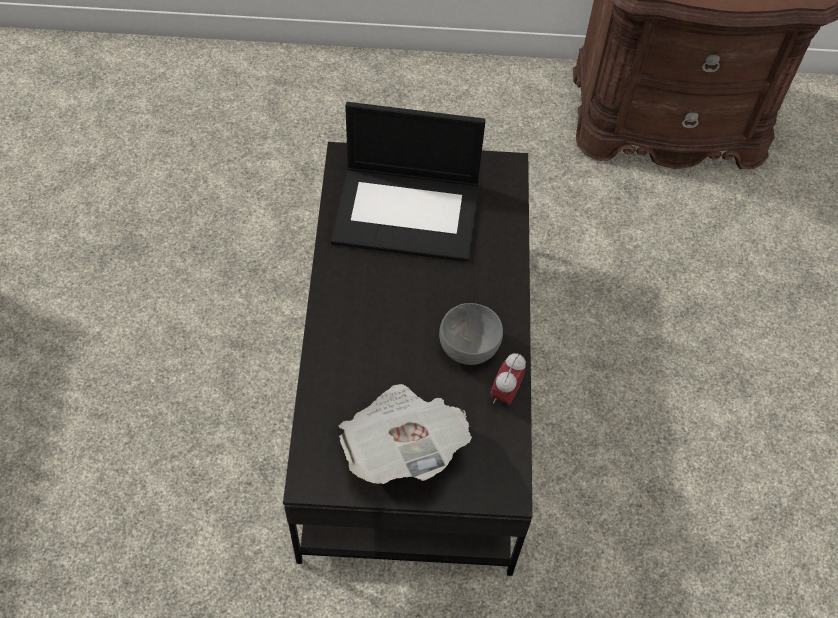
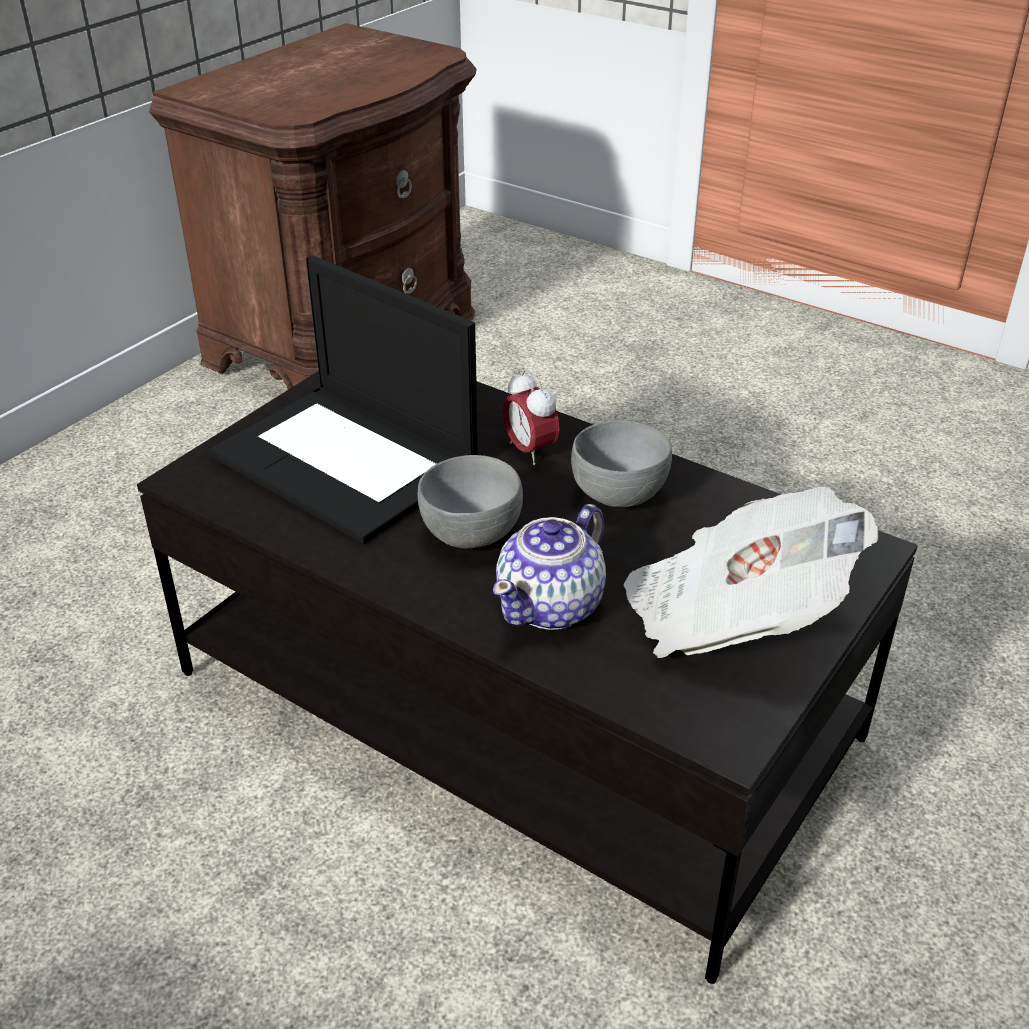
camera: 55 degrees left, 20 degrees down
laptop [331,102,486,262] -> laptop turned 90 degrees clockwise [208,255,478,544]
alarm clock [491,353,526,405] -> alarm clock moved to [503,369,560,465]
none -> grey bowl [418,455,523,548]
none -> teapot [493,504,606,630]

